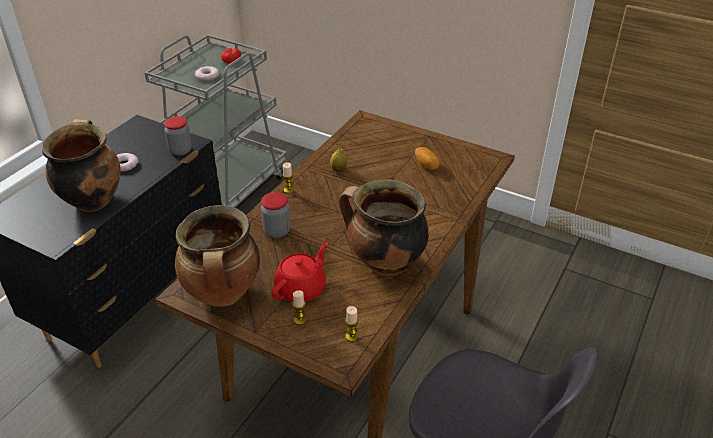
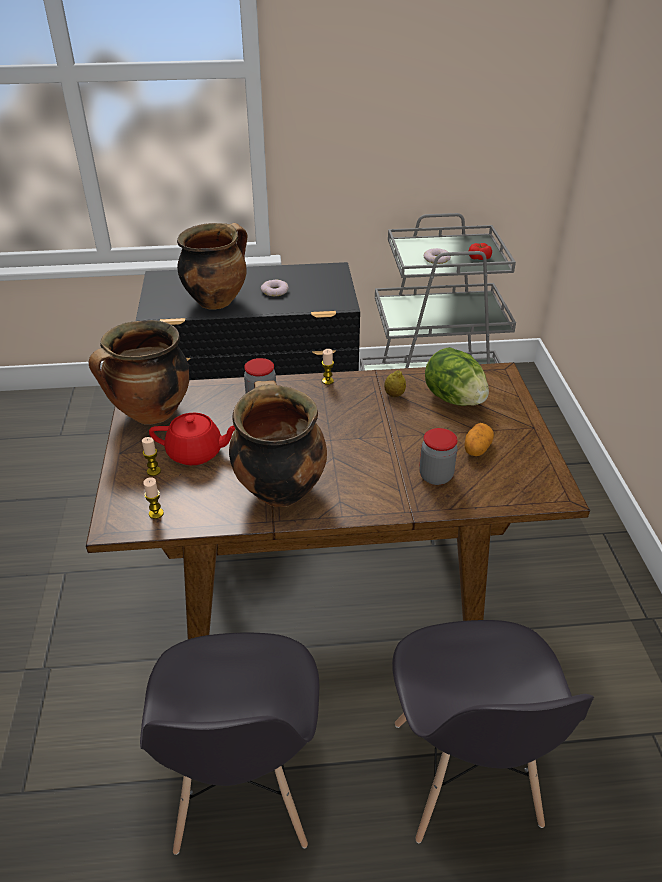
camera: 55 degrees right, 0 degrees up
jar [164,116,192,156] -> jar moved to [419,428,458,485]
none -> grey chair [392,620,594,843]
none -> lettuce [425,347,489,406]

